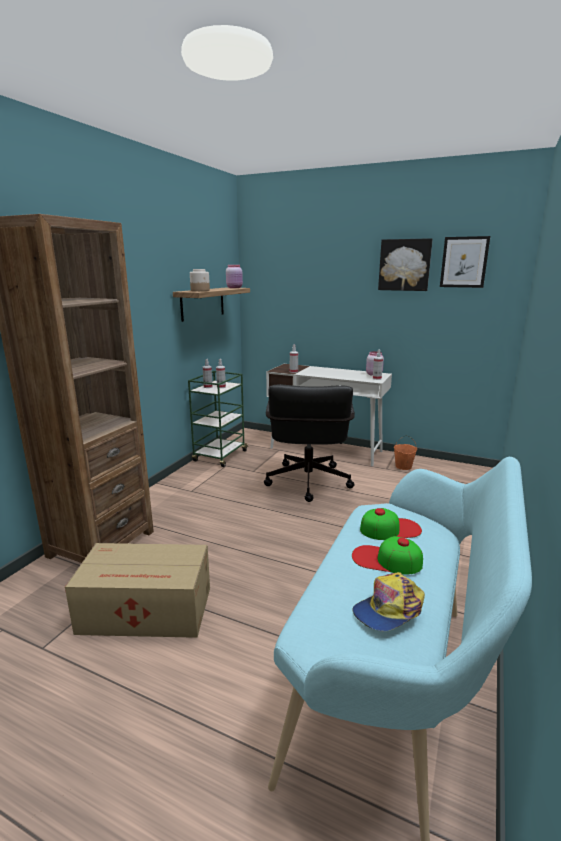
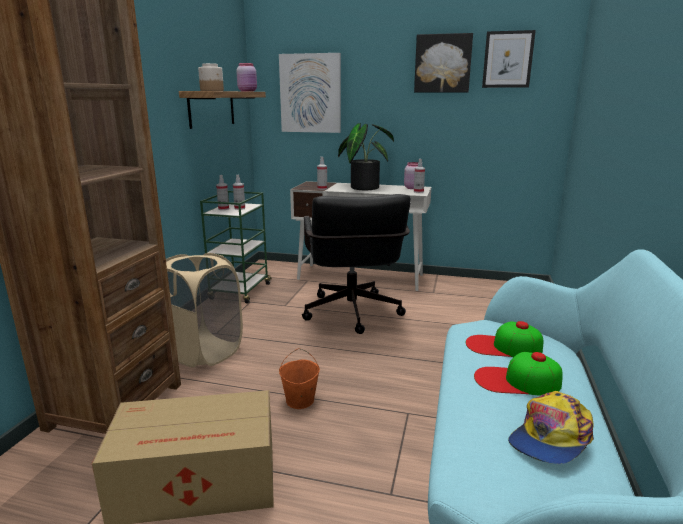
camera: 10 degrees left, 0 degrees up
cap [360,508,422,540] -> cap turned 150 degrees counterclockwise [466,321,543,357]
orange bucket [394,435,417,470] -> orange bucket moved to [279,348,320,409]
none -> beige laundry basket [166,253,243,368]
none -> picture [279,53,341,133]
none -> potted plant [338,123,394,190]

